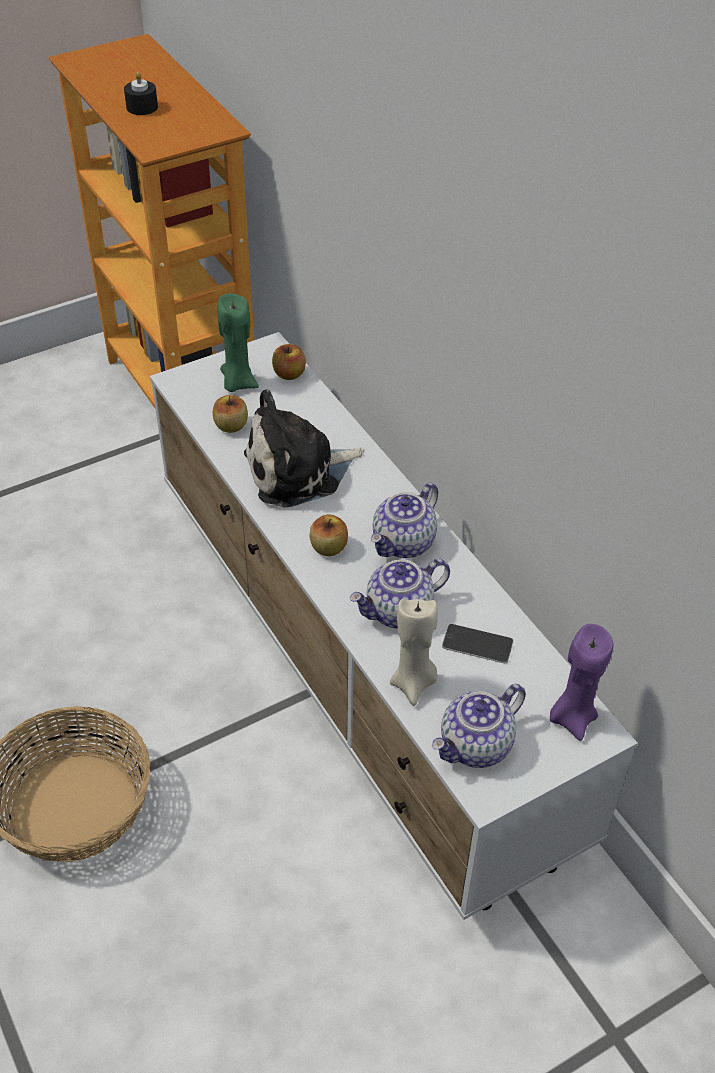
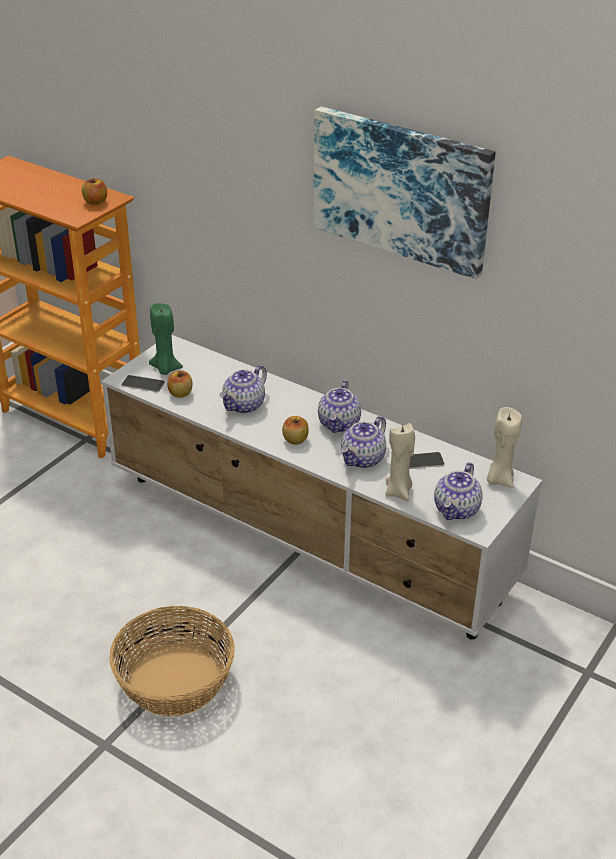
camera: 25 degrees left, 10 degrees down
black candle [124,71,158,115] -> none
plush toy [244,389,364,507] -> teapot [219,365,267,413]
apple [272,344,306,380] -> apple moved to [82,178,107,205]
purple candle [550,624,613,741] -> beige candle [487,407,522,488]
none -> phone [121,375,165,392]
none -> picture [313,106,496,279]

